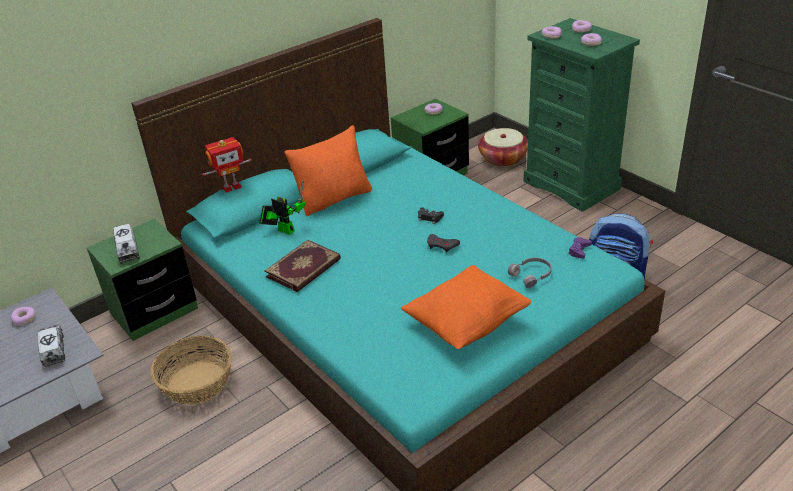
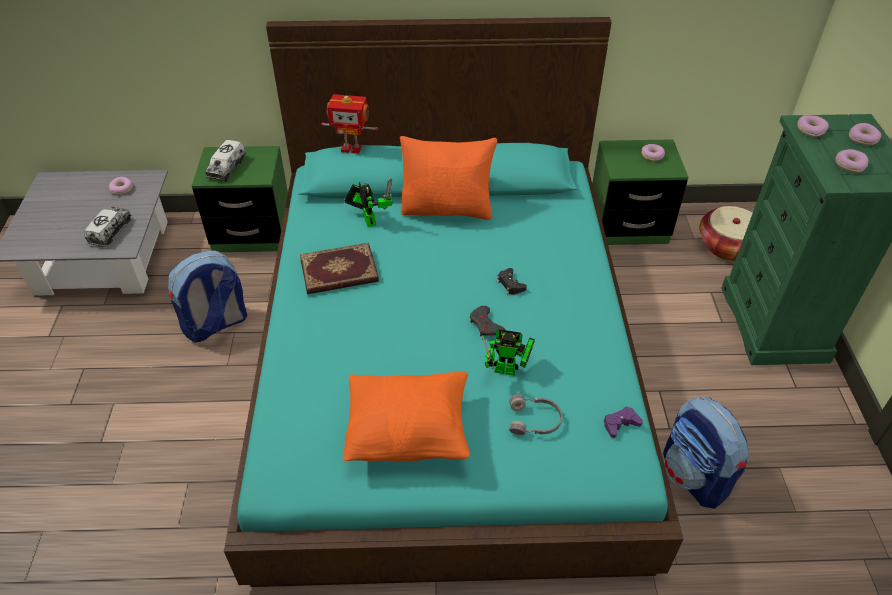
camera: 35 degrees right, 10 degrees up
basket [151,336,232,405] -> backpack [168,250,247,343]
none -> toy robot [482,329,535,376]

